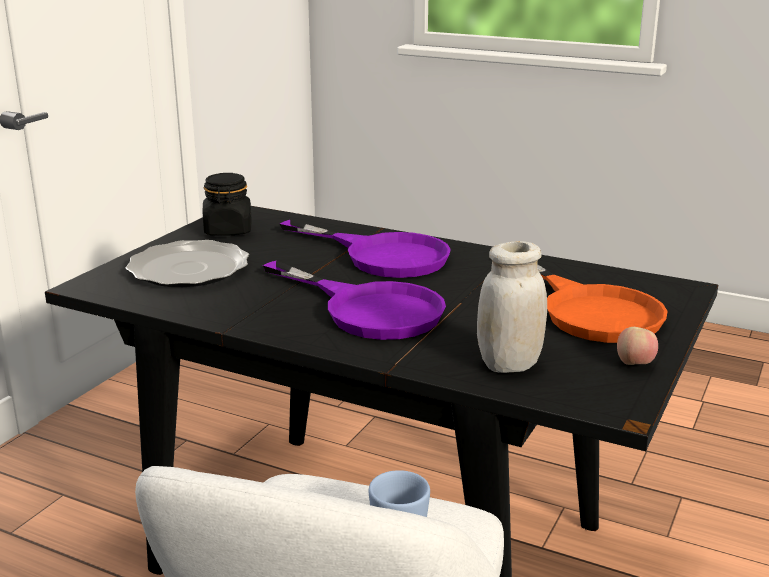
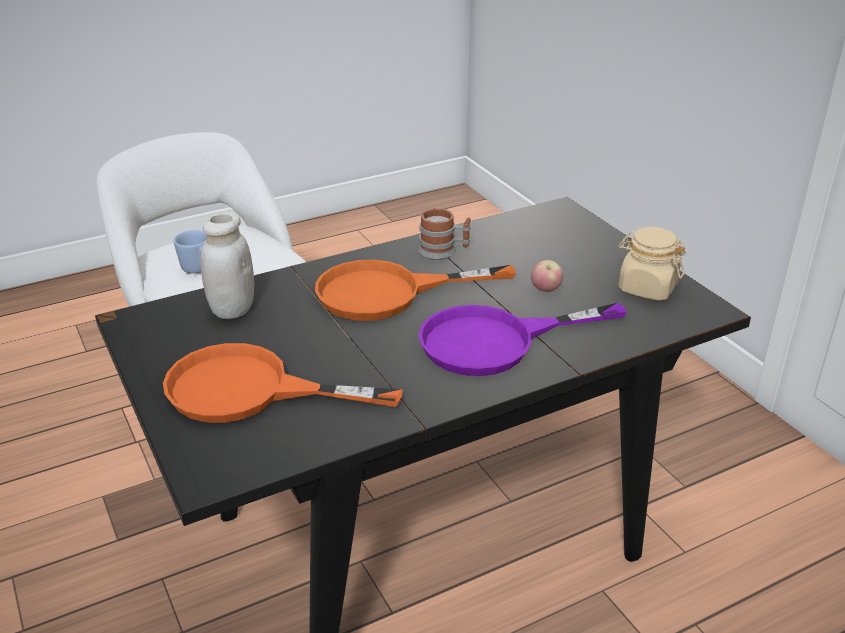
camera: 125 degrees right, 10 degrees up
plate [126,240,249,287] -> none
black jar [203,173,252,236] -> beige jar [618,227,686,301]
purple frying pan [263,261,446,340] -> orange frying pan [315,260,516,321]
apple [617,327,658,365] -> apple moved to [531,260,563,292]
none -> mug [418,208,471,260]

